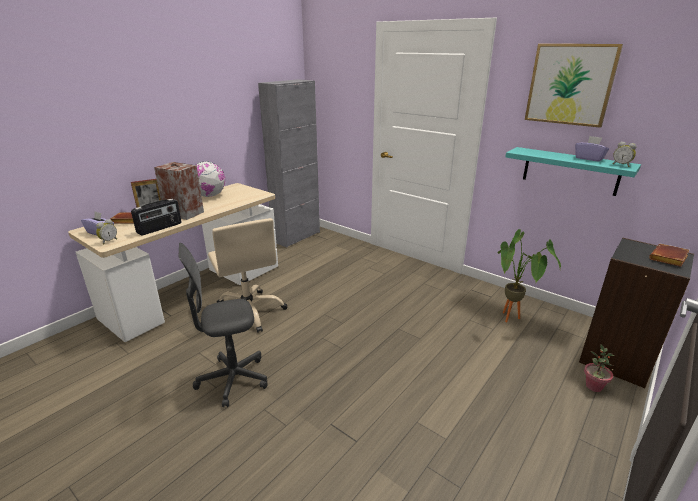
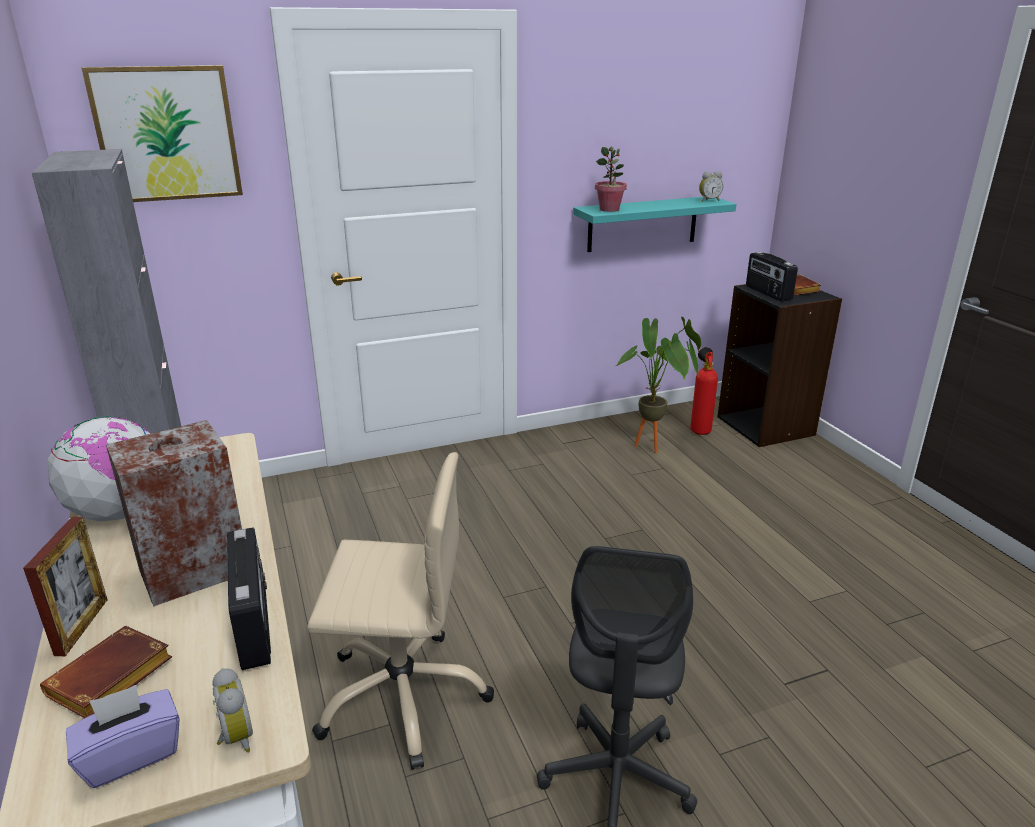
camera: 60 degrees left, 0 degrees up
picture [525,44,623,128] -> picture moved to [82,65,243,202]
purple tissue box [575,136,609,161] -> none
potted plant [584,344,615,392] -> potted plant moved to [595,147,627,212]
none -> fire extinguisher [690,347,718,435]
none -> radio [746,252,798,302]

